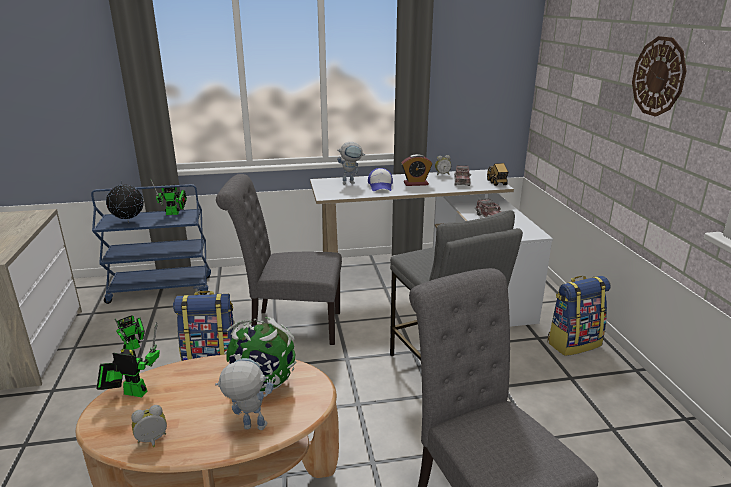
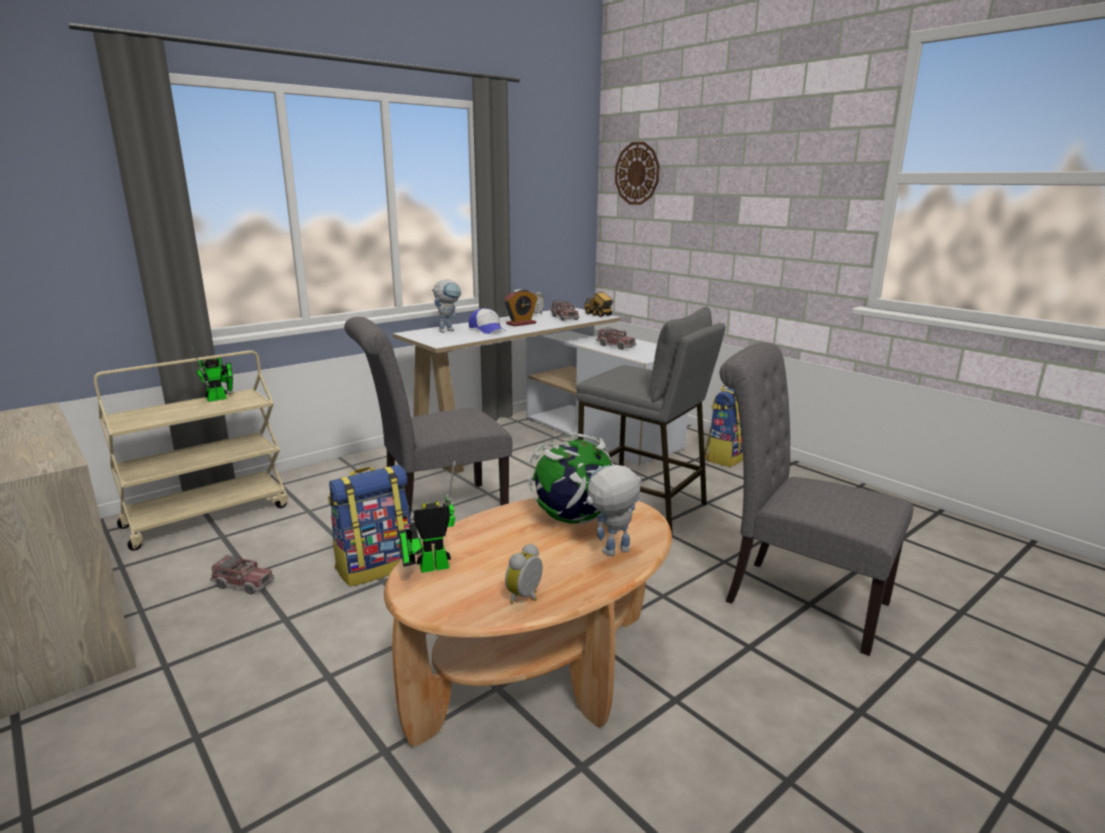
camera: 30 degrees left, 5 degrees down
blue cart [91,184,211,304] -> beige cart [94,350,288,551]
globe [106,181,144,223] -> none
toy robot [115,315,145,350] -> toy truck [210,555,275,594]
wall clock [632,36,686,117] -> wall clock moved to [615,142,660,205]

